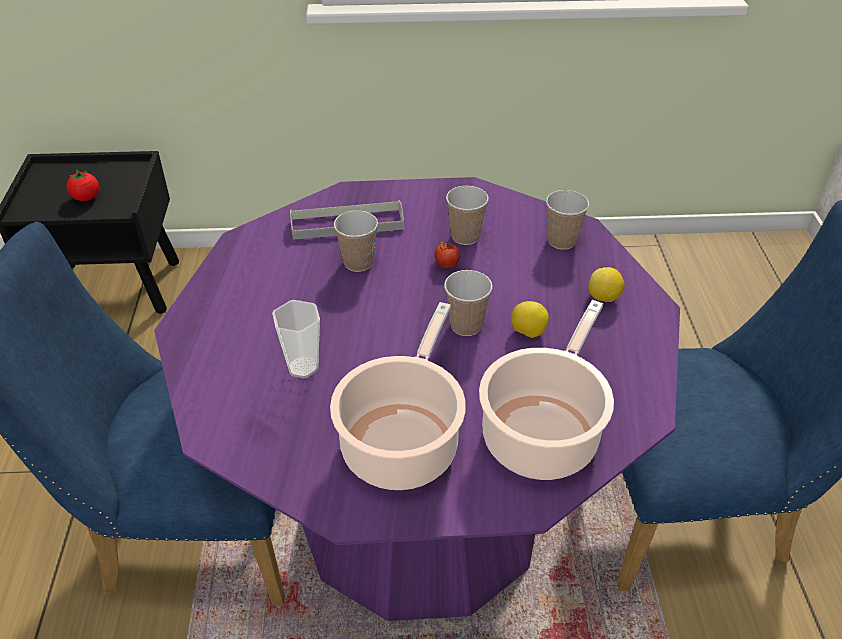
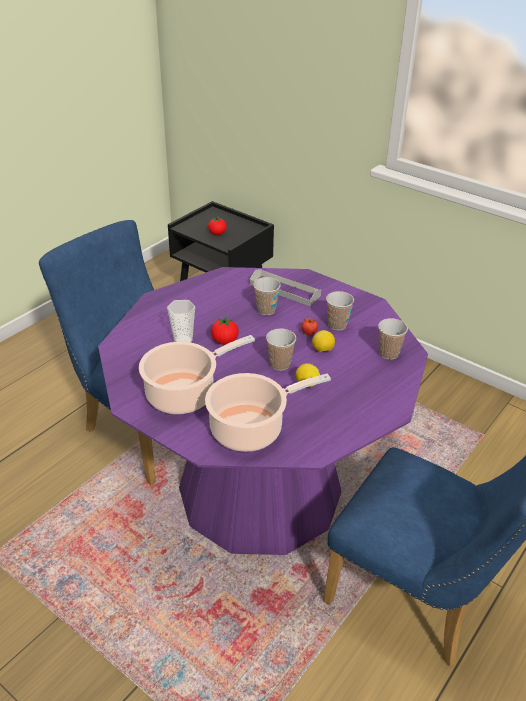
camera: 40 degrees right, 5 degrees down
lemon [588,267,625,302] -> lemon moved to [312,330,335,352]
none -> tomato [211,316,239,345]

